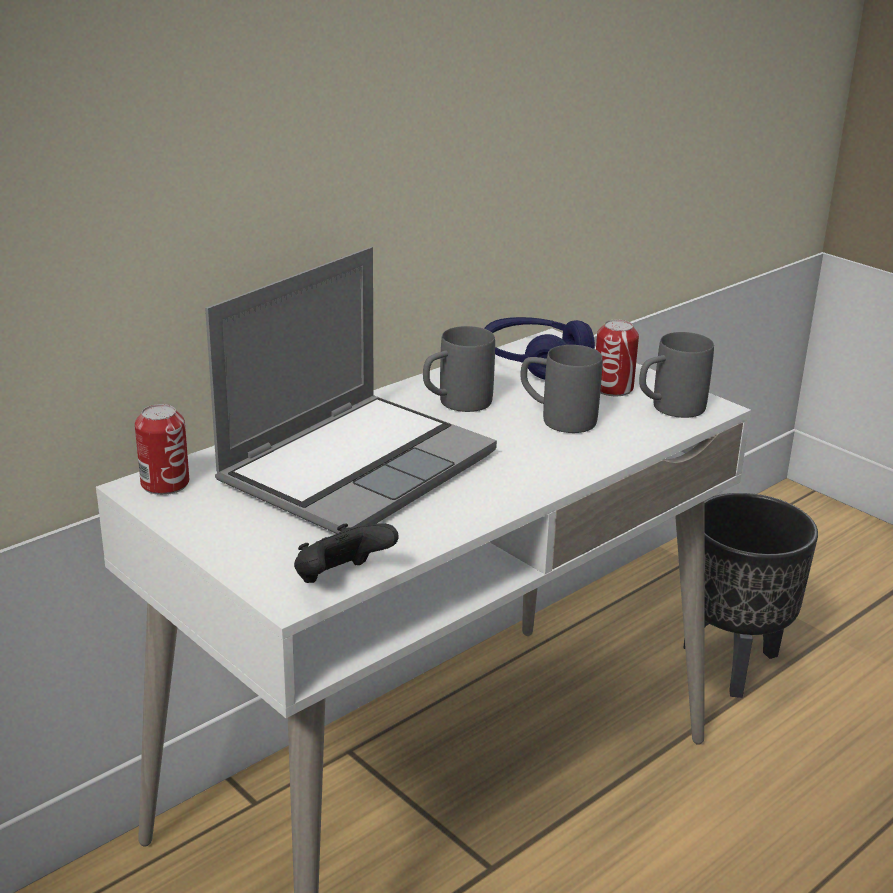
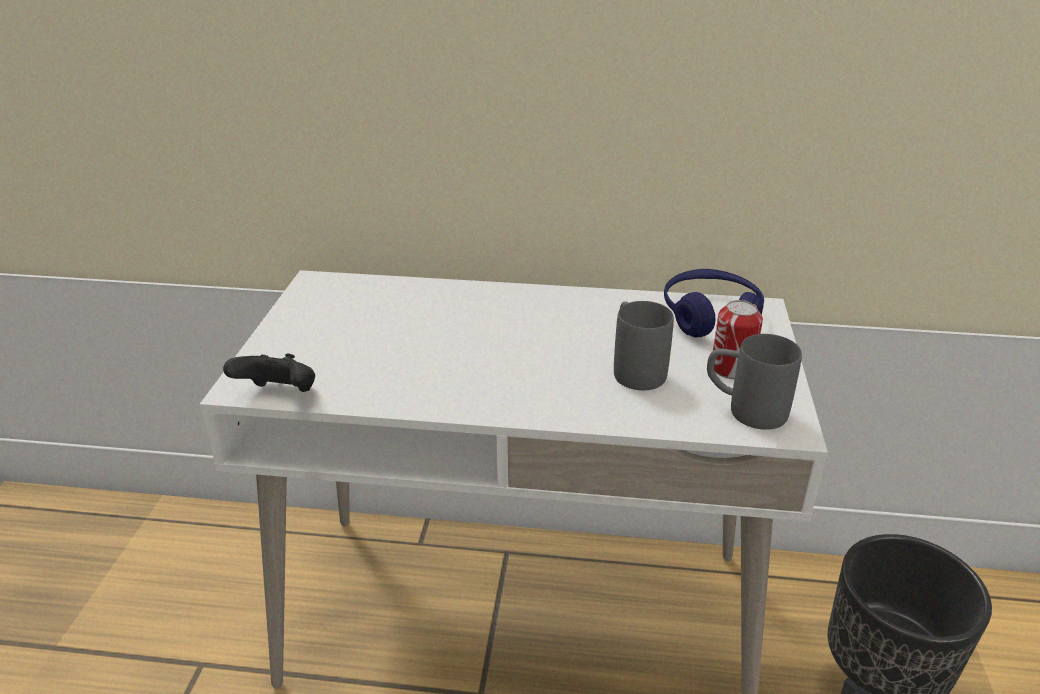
camera: 50 degrees right, 5 degrees up
can [135,404,189,495] -> none
laptop [205,247,497,534] -> none
grey mug [423,326,495,412] -> none

